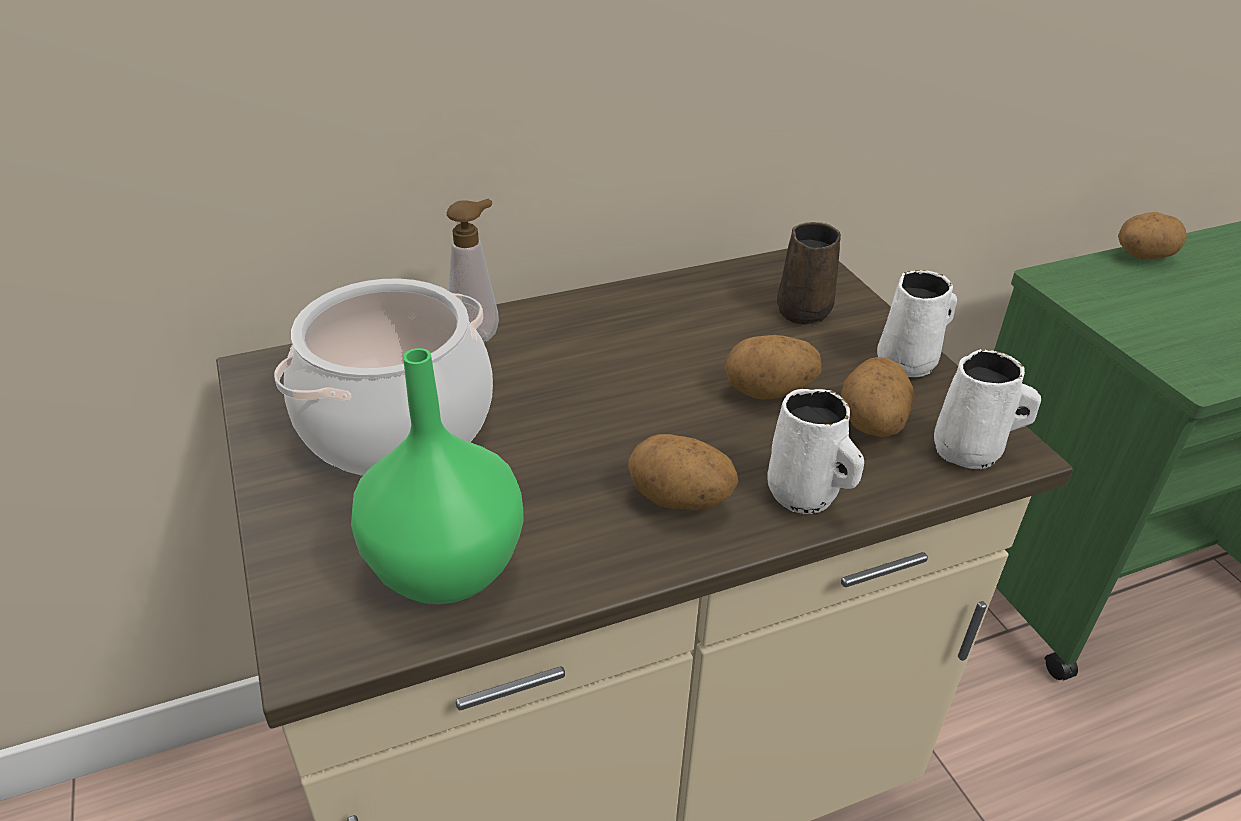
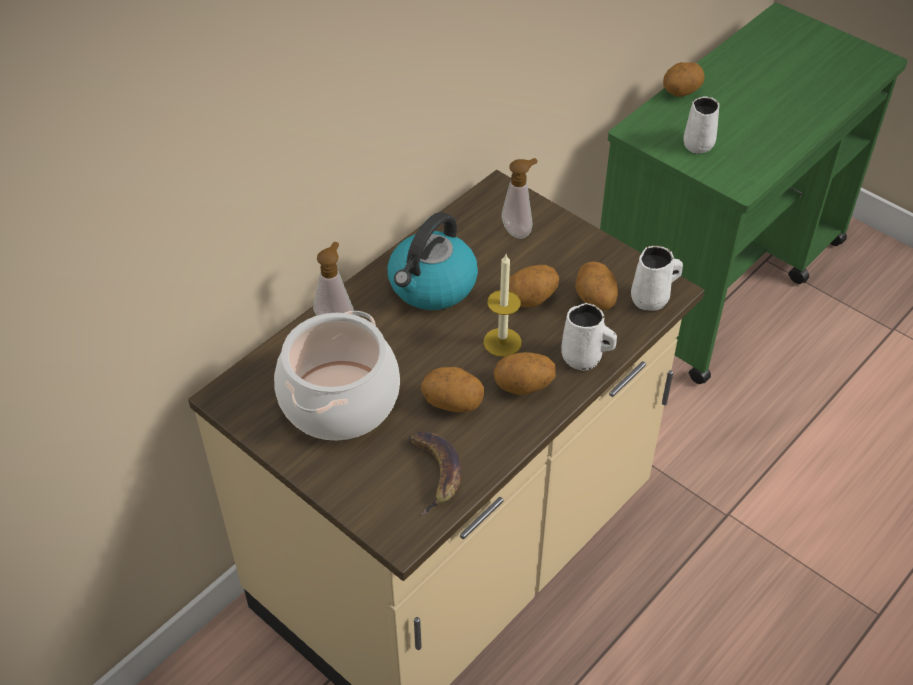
camera: 25 degrees left, 10 degrees up
green vase [351,348,524,604] -> banana [408,432,461,515]
brown mug [777,222,841,325] -> soap dispenser [502,158,537,239]
white mug [877,270,957,377] -> white mug moved to [683,97,719,154]
none -> kettle [387,212,478,310]
none -> potato [421,367,484,412]
none -> candle [484,254,522,357]

